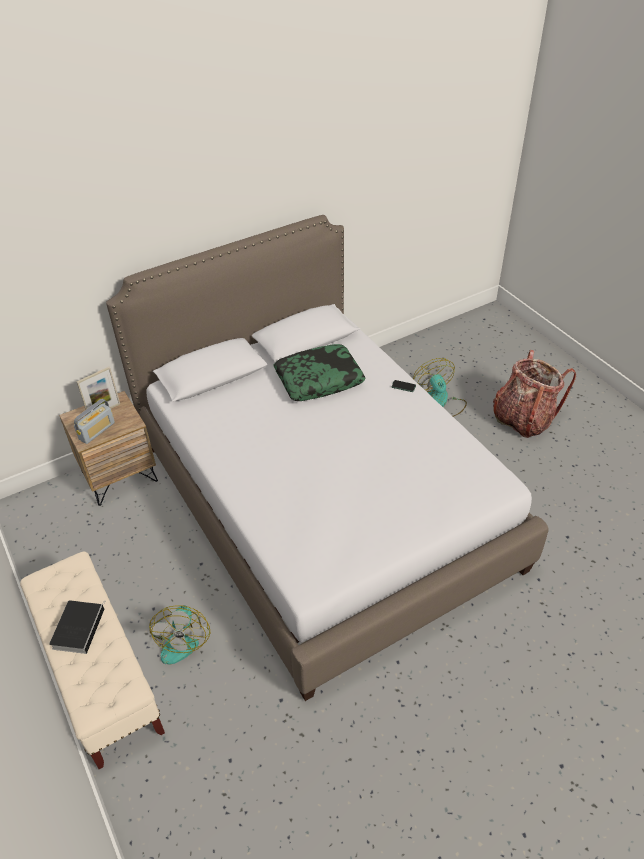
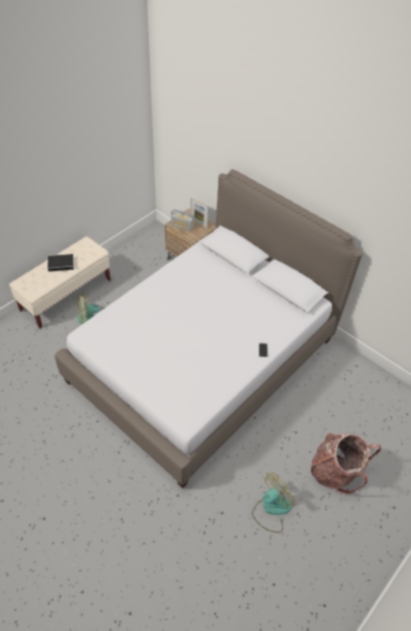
camera: 70 degrees right, 5 degrees up
pillow [274,344,365,401] -> none
fan [413,358,467,417] -> fan moved to [252,472,295,533]

